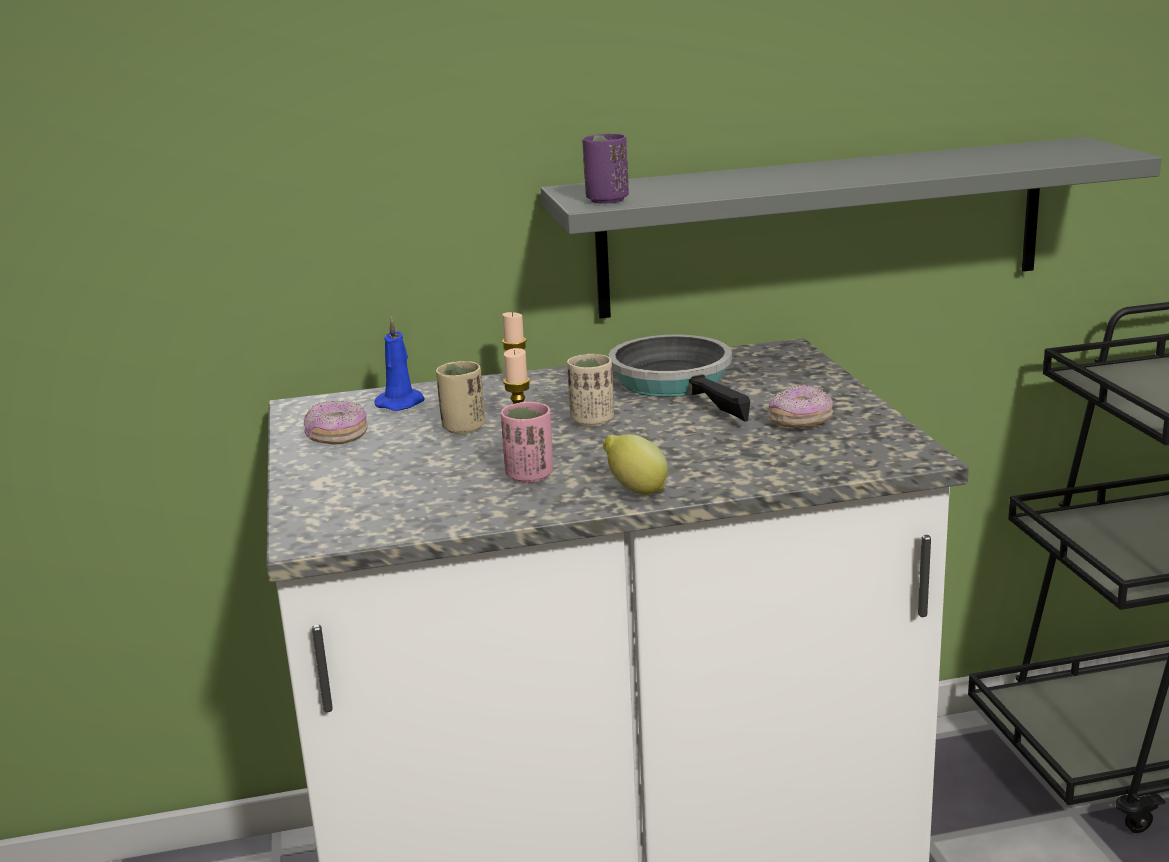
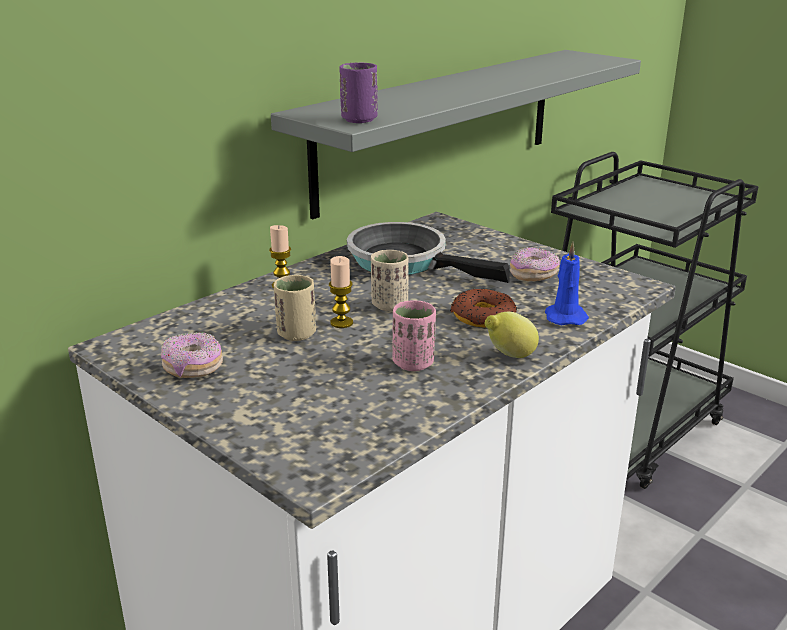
camera: 35 degrees left, 5 degrees up
blue candle [374,316,425,411] -> blue candle moved to [545,241,589,325]
none -> donut [450,289,517,327]

